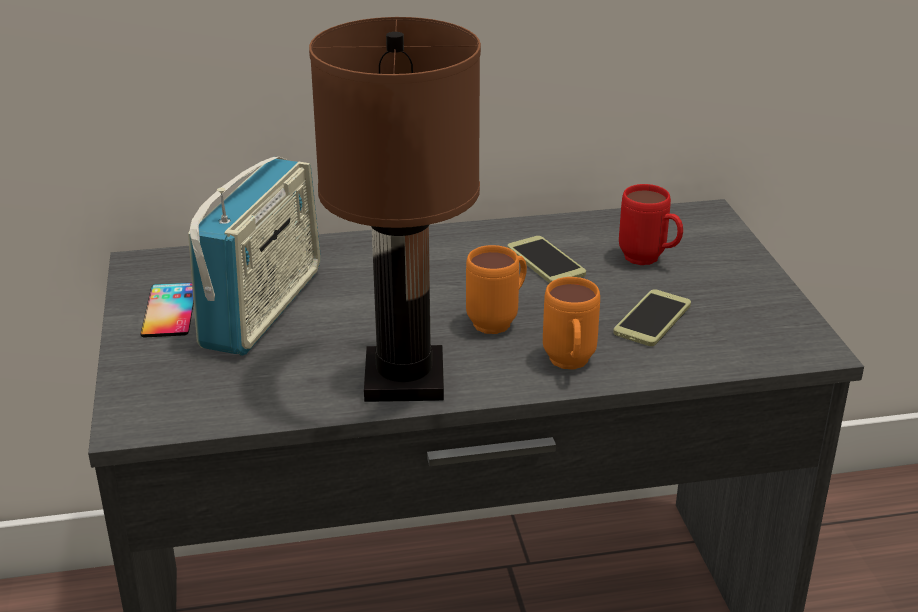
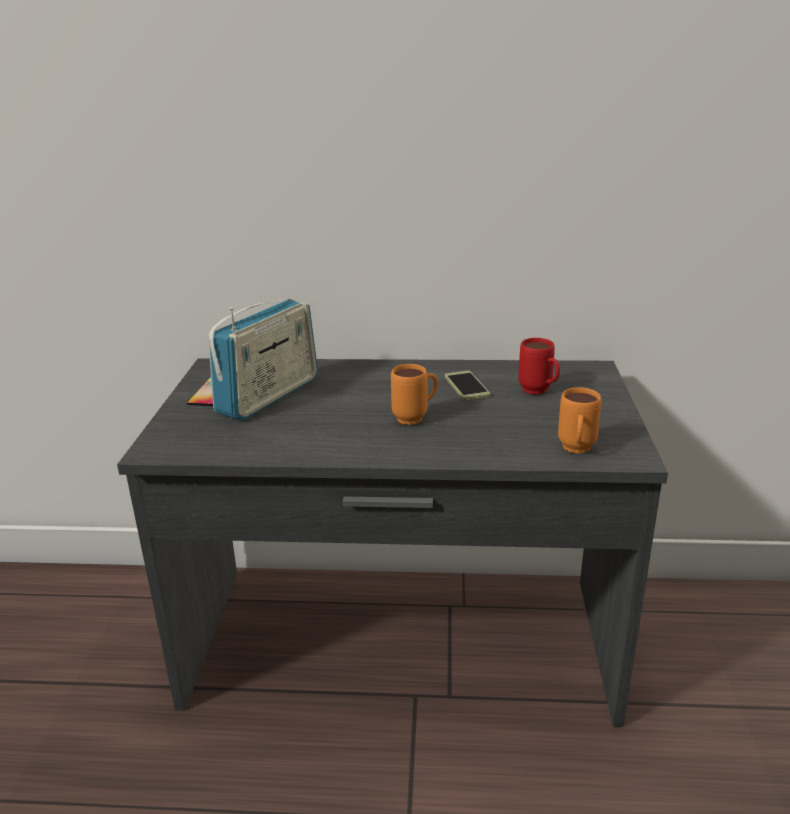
camera: 15 degrees right, 5 degrees down
brown table lamp [309,17,481,402] -> none
orange mug [543,277,600,370] -> orange mug moved to [558,387,601,454]
phone [613,289,691,346] -> none

